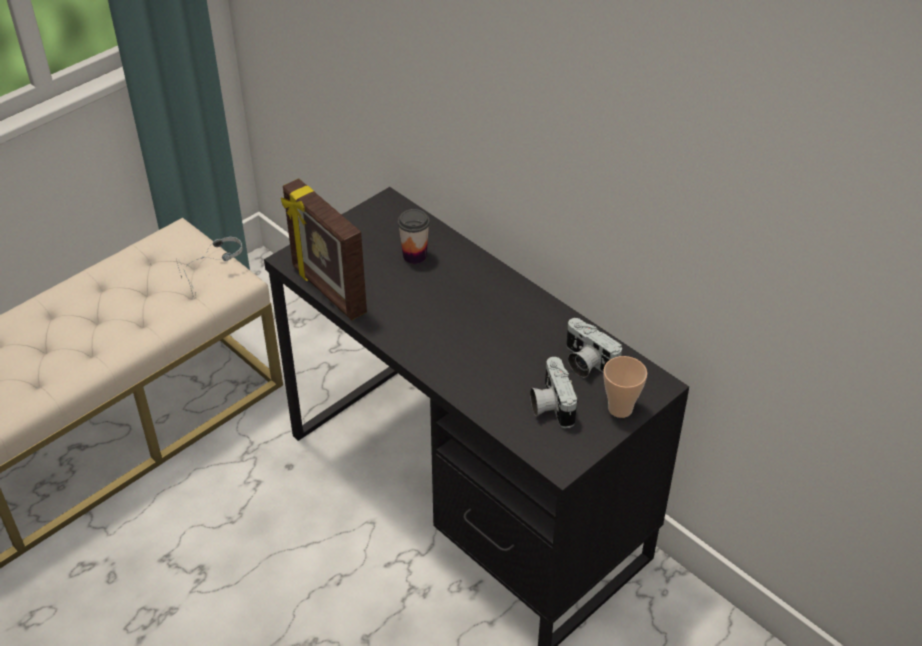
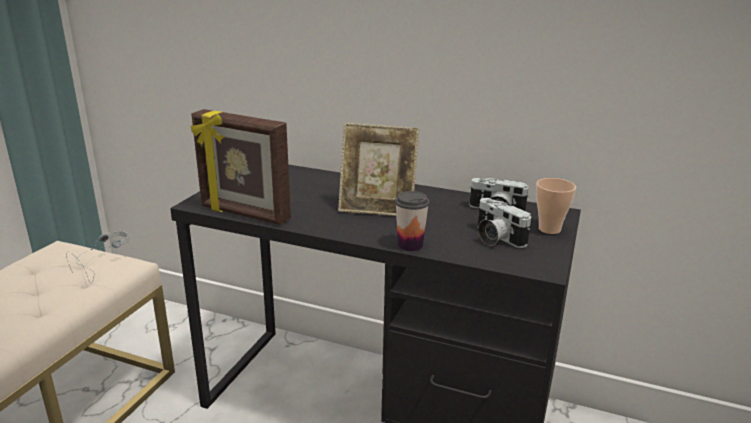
camera: 25 degrees left, 20 degrees down
cup [398,209,430,264] -> cup moved to [395,191,429,251]
none -> picture frame [338,123,420,216]

